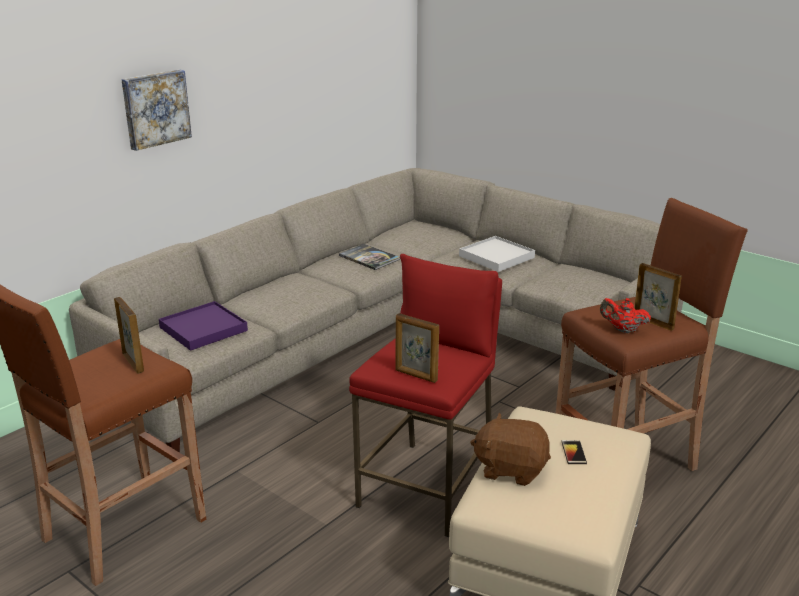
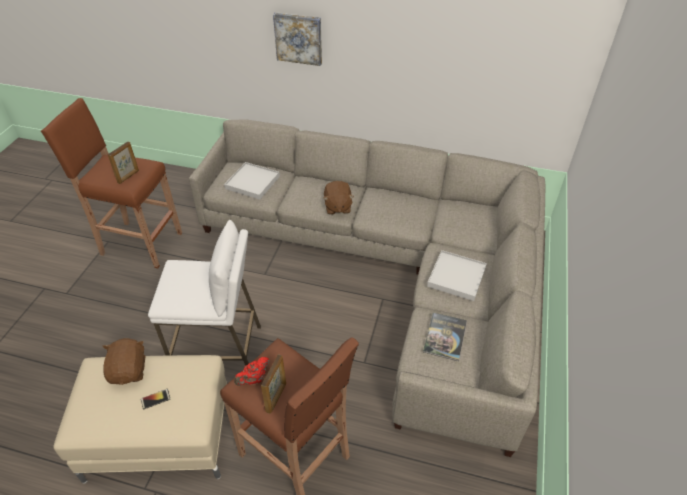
camera: 65 degrees right, 20 degrees up
purple tray [159,301,248,351] -> white tray [224,162,280,200]
book [339,244,400,270] -> book moved to [423,313,467,361]
red stool [349,254,502,537] -> white stool [148,220,261,366]
picture frame [395,313,439,383] -> none
red teapot [600,298,651,333] -> red teapot turned 135 degrees counterclockwise [234,357,269,386]
none -> brown plush toy [324,181,354,215]

